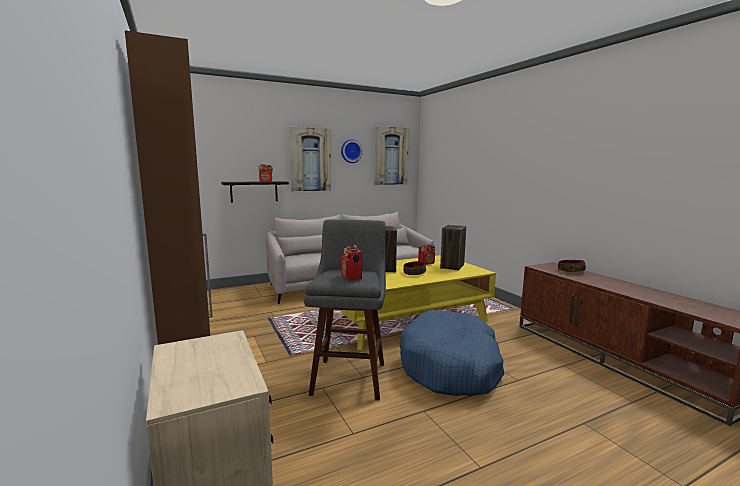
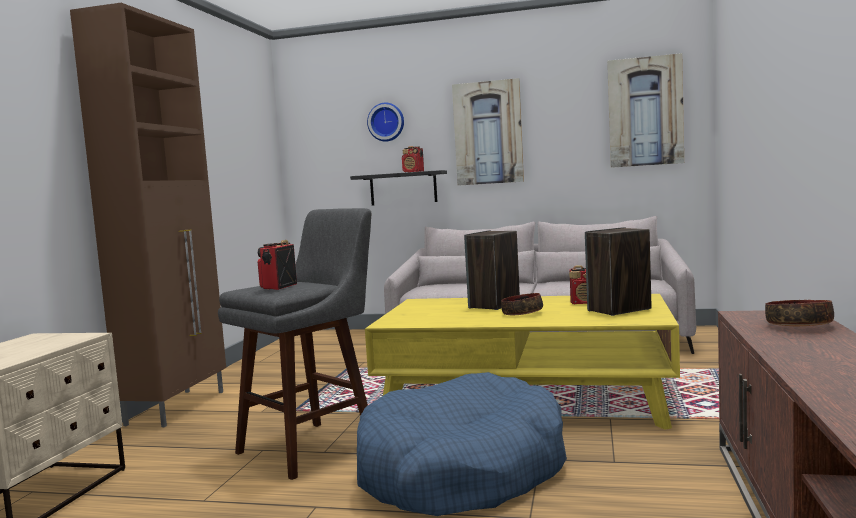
camera: 40 degrees right, 5 degrees down
wall clock [341,139,363,163] -> wall clock moved to [367,103,404,142]

